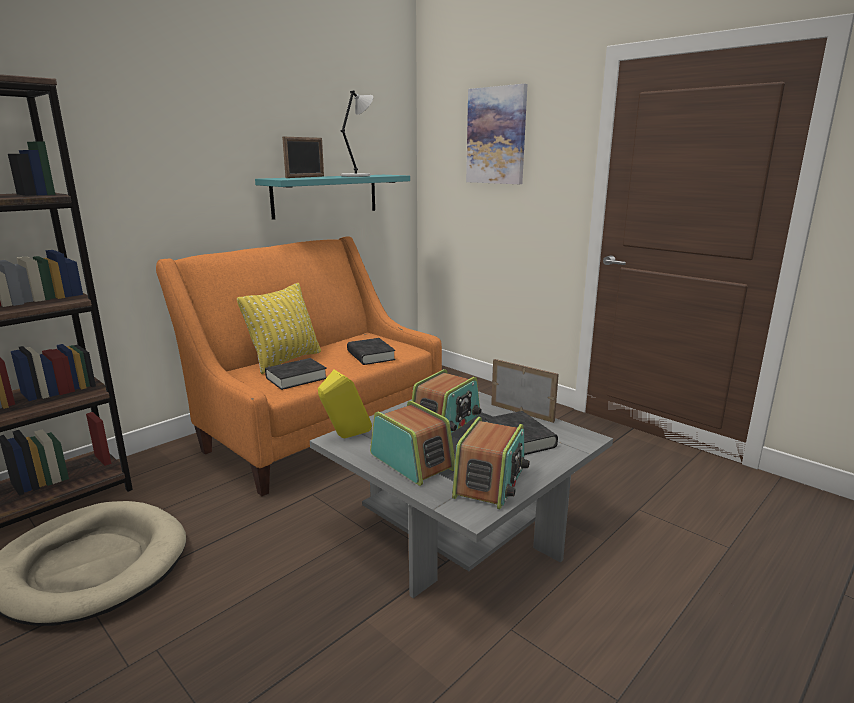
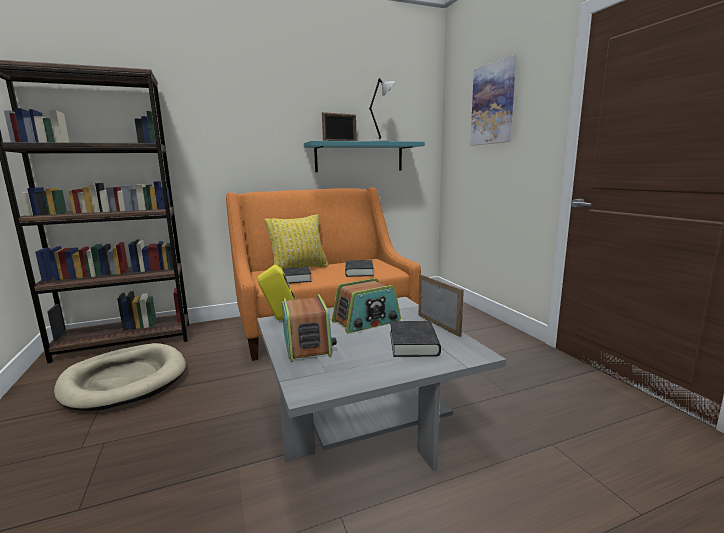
camera: 25 degrees right, 5 degrees down
radio [452,417,530,509] -> none

